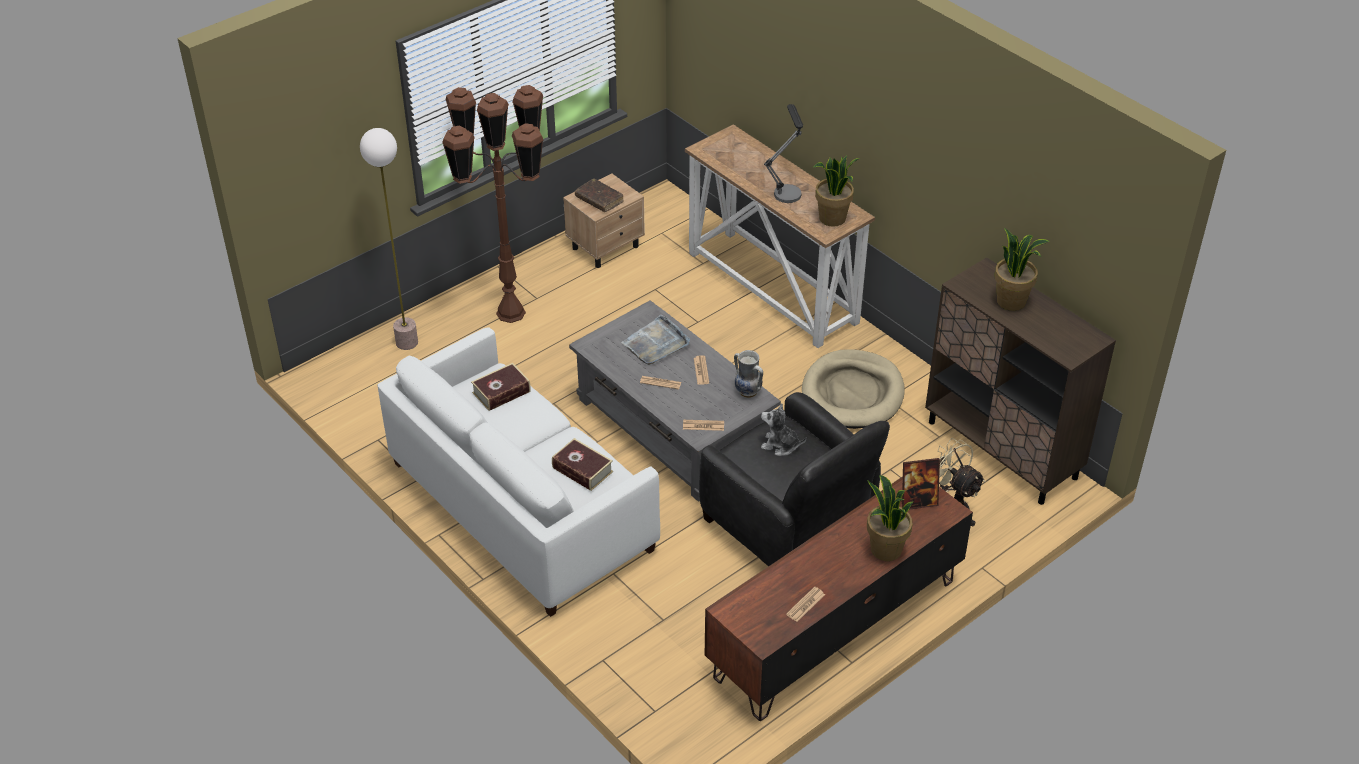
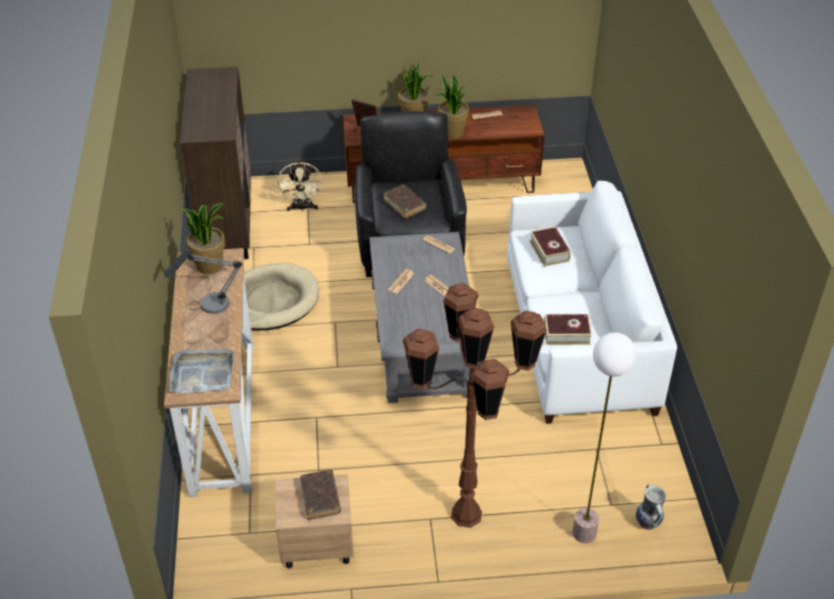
camera: 145 degrees left, 0 degrees up
grey tray [621,314,690,365] -> grey tray moved to [170,349,234,393]
vase [734,350,763,398] -> vase moved to [636,484,666,530]
plush toy [761,403,807,456] -> brown book [383,184,426,219]
potted plant [995,228,1050,311] -> potted plant moved to [435,74,469,139]

